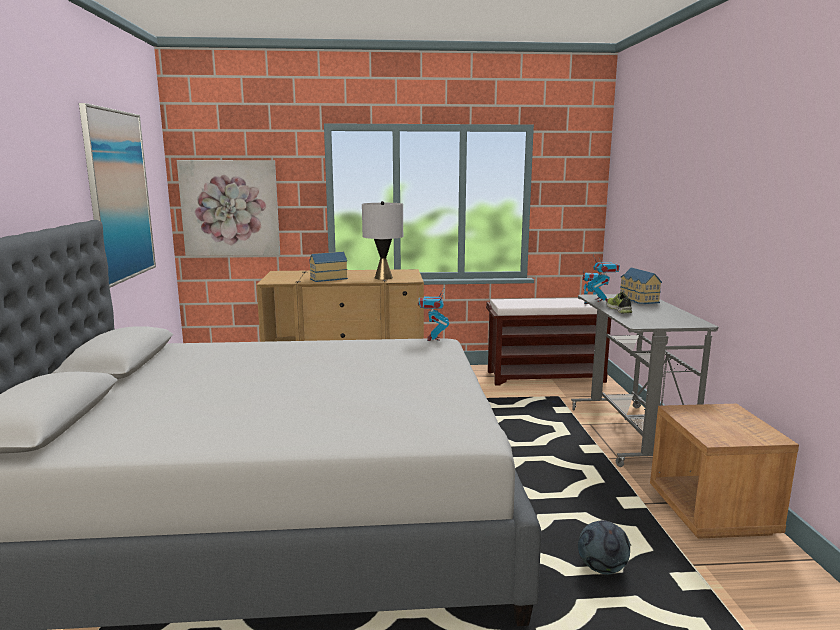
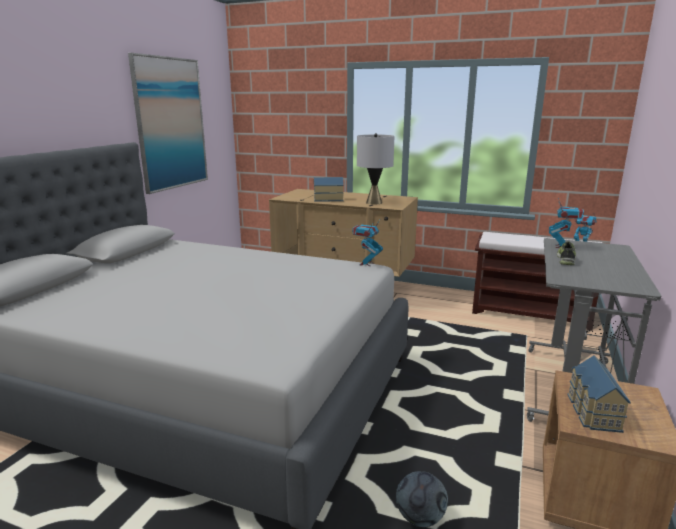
camera: 25 degrees right, 5 degrees up
picture [177,160,280,256] -> none
toy house [620,267,662,304] -> toy house moved to [568,355,631,433]

